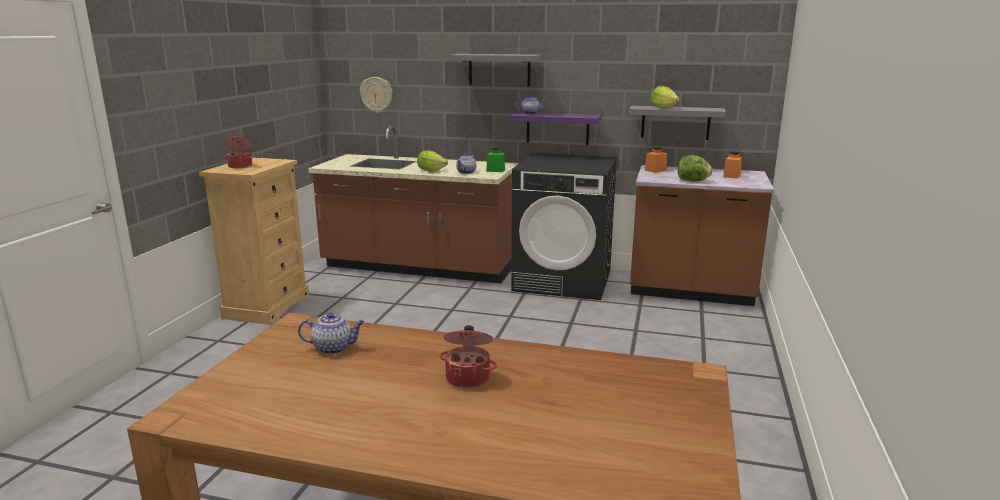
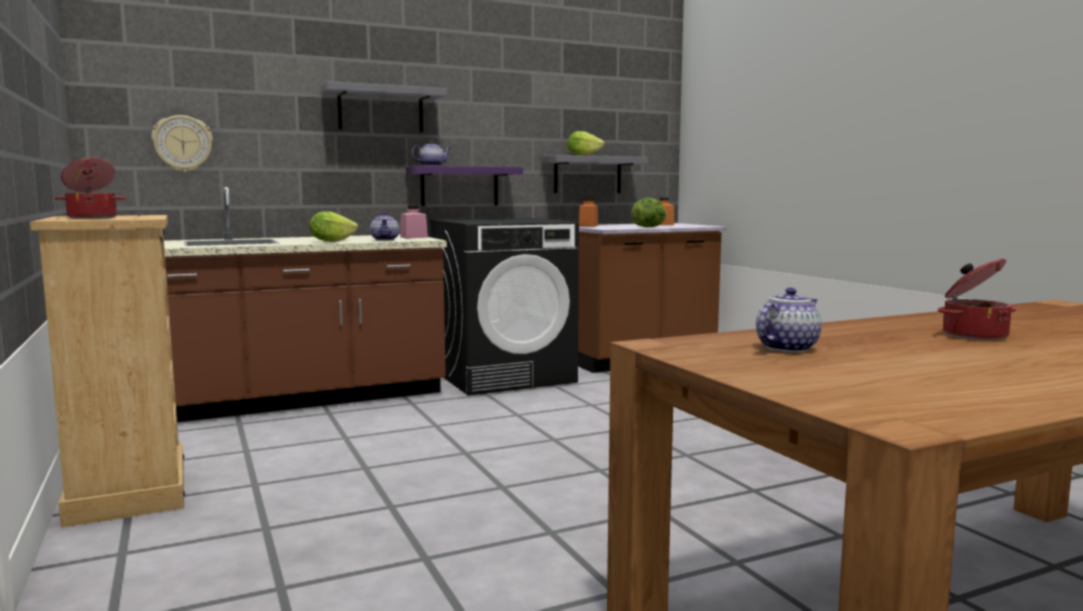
camera: 40 degrees left, 10 degrees down
green jar [486,147,505,172] -> pink jar [400,205,428,238]

